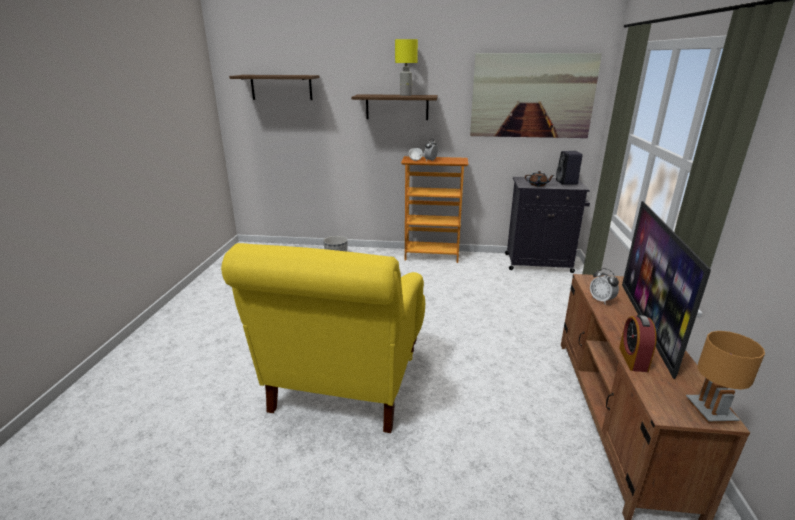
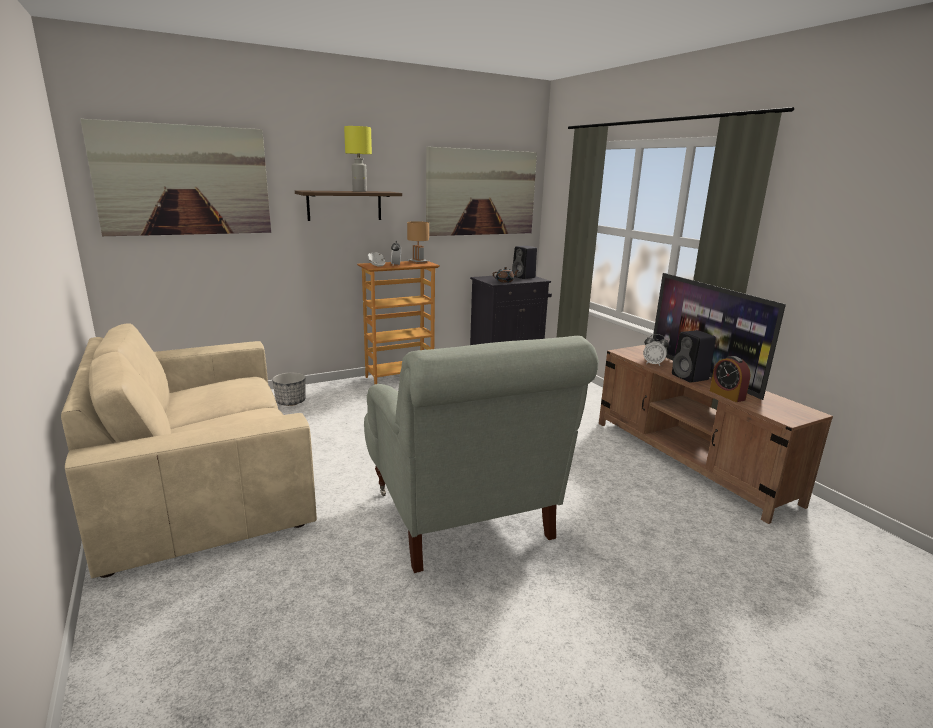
camera: 35 degrees left, 5 degrees down
yellow armchair [221,243,425,433] -> grey armchair [364,336,599,573]
shelf [229,75,320,100] -> picture [80,119,271,236]
brown table lamp [686,331,765,423] -> brown table lamp moved to [407,221,429,264]
none -> beige sofa [61,323,317,578]
none -> black speaker [672,330,716,383]

